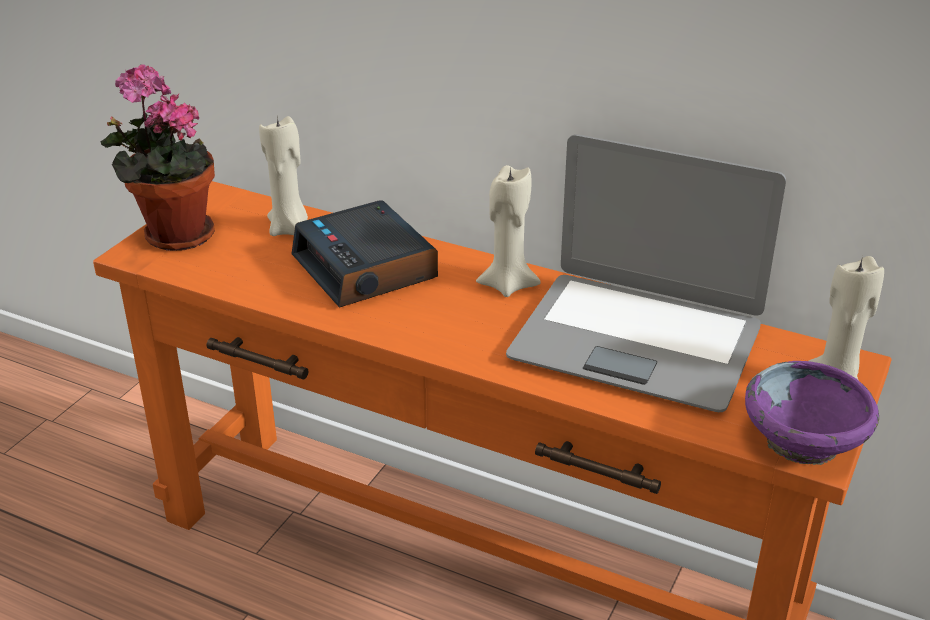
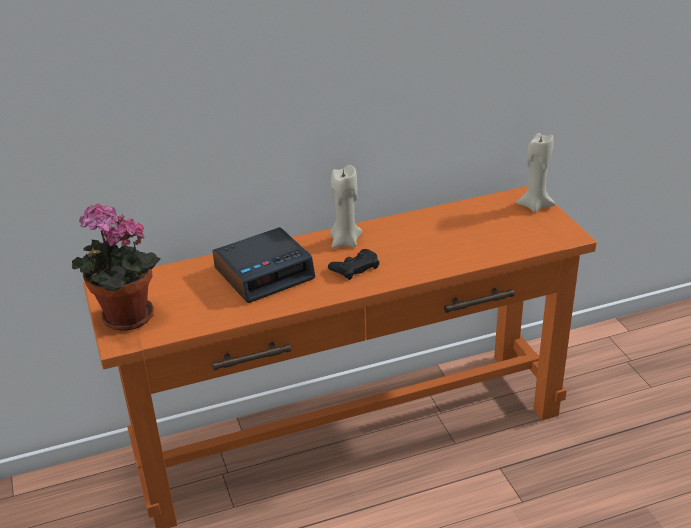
camera: 45 degrees left, 0 degrees up
beige candle [259,116,308,236] -> none
alarm clock [292,200,438,307] -> alarm clock turned 45 degrees counterclockwise [213,227,315,303]
laptop [506,134,786,412] -> none
purple bowl [745,361,879,465] -> none
none -> black game controller [328,249,380,280]

